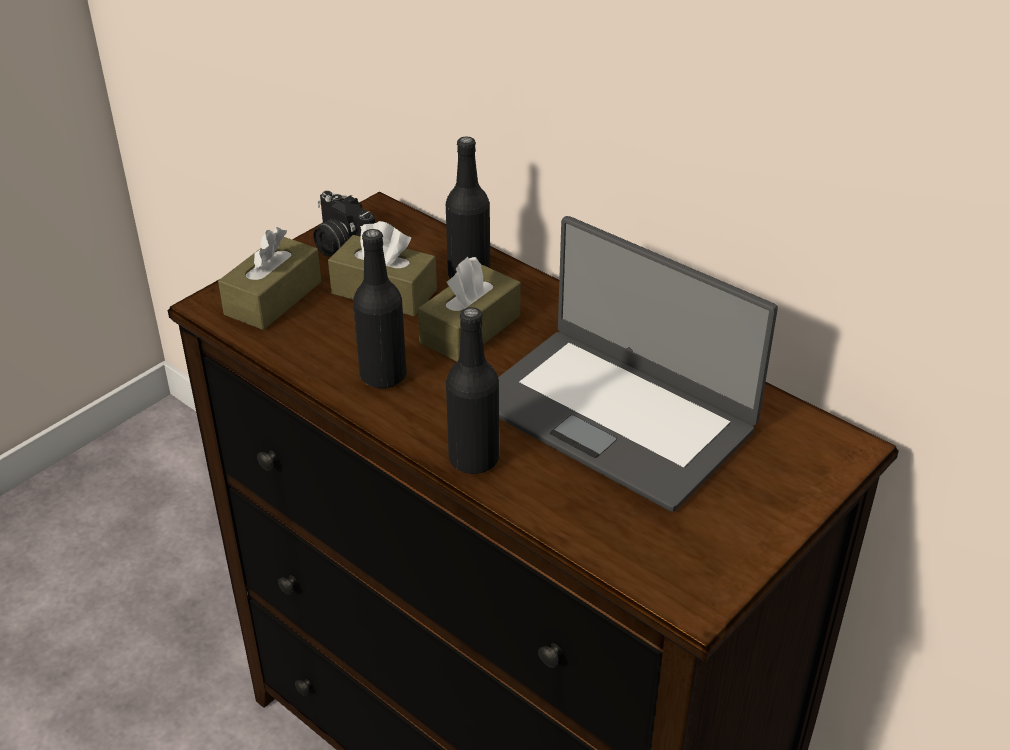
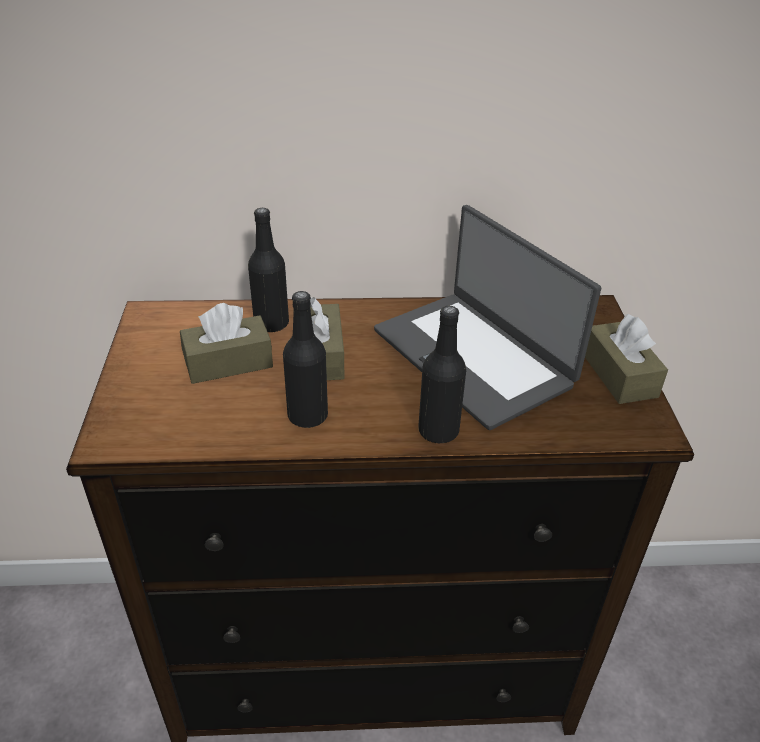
camera: 45 degrees left, 0 degrees up
brown tissue box [218,227,321,330] -> brown tissue box moved to [585,314,668,404]
camera [313,191,375,256] -> none
laptop [498,216,778,512] -> laptop turned 60 degrees clockwise [374,205,601,430]

